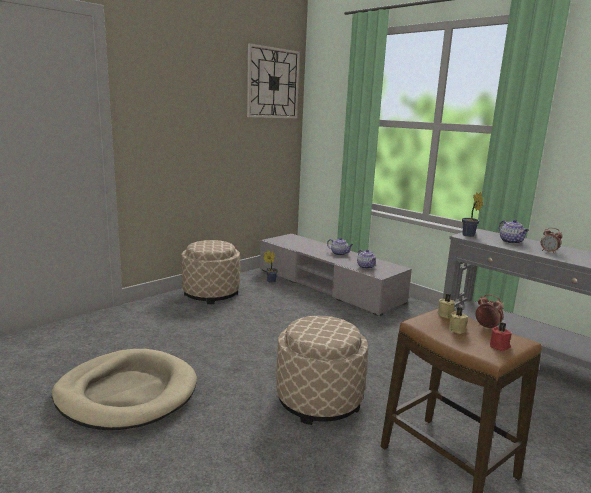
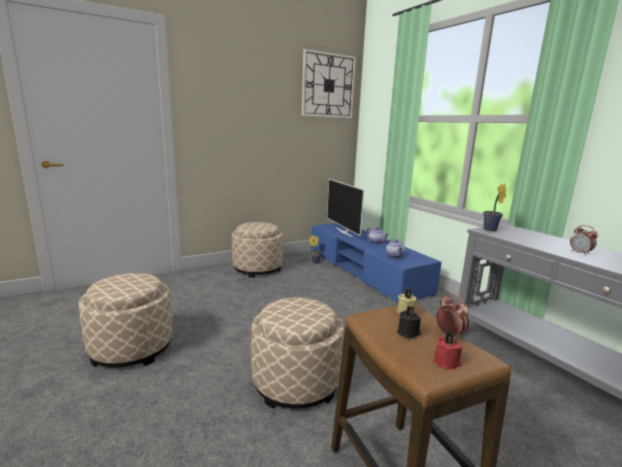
camera: 15 degrees right, 0 degrees up
beige dog bed [52,349,197,430] -> beige ottoman [78,273,173,368]
grey tv stand [260,234,412,316] -> blue tv stand [311,223,441,303]
beige candle [449,307,468,334] -> black candle [397,306,421,339]
teapot [499,219,529,244] -> none
none -> television [327,179,364,237]

